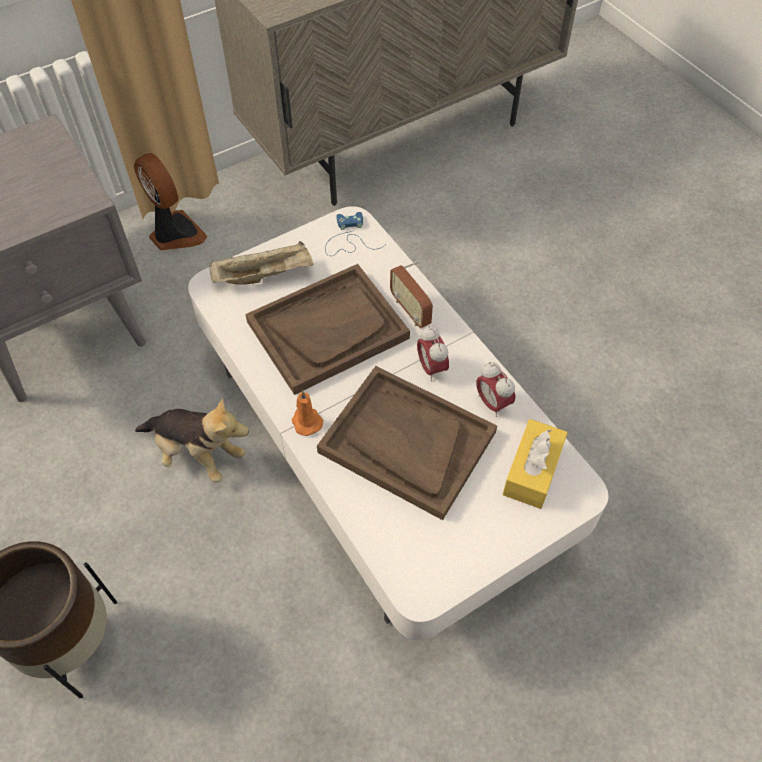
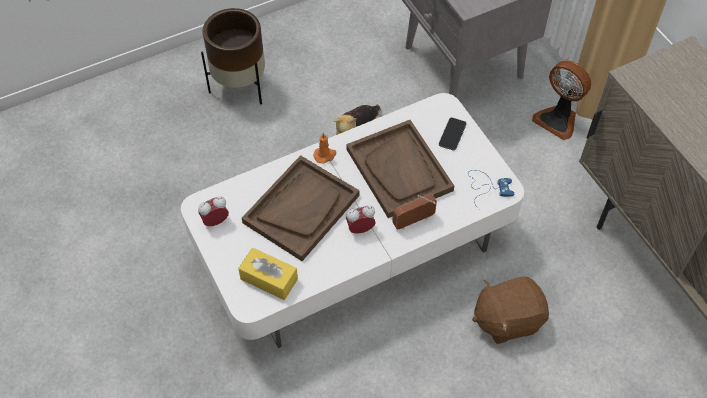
camera: 95 degrees right, 0 degrees up
fan [134,153,207,250] -> fan turned 75 degrees clockwise [532,61,591,140]
beige tray [209,241,314,285] -> phone [439,118,467,151]
alarm clock [476,362,515,417] -> alarm clock moved to [198,196,229,226]
none -> brown plush toy [472,276,549,344]

